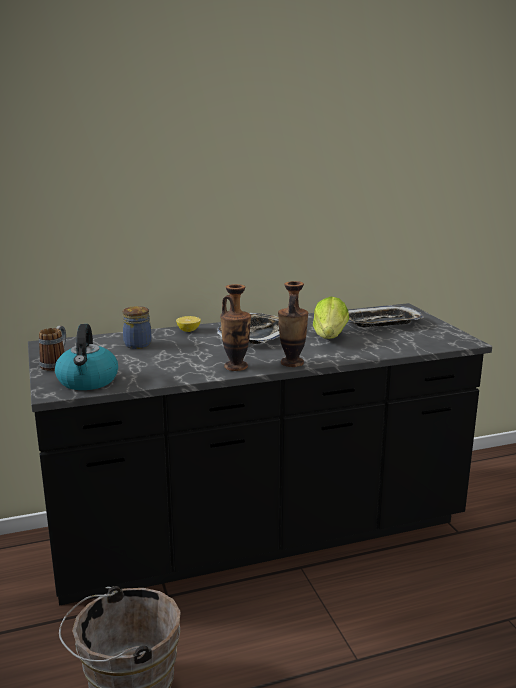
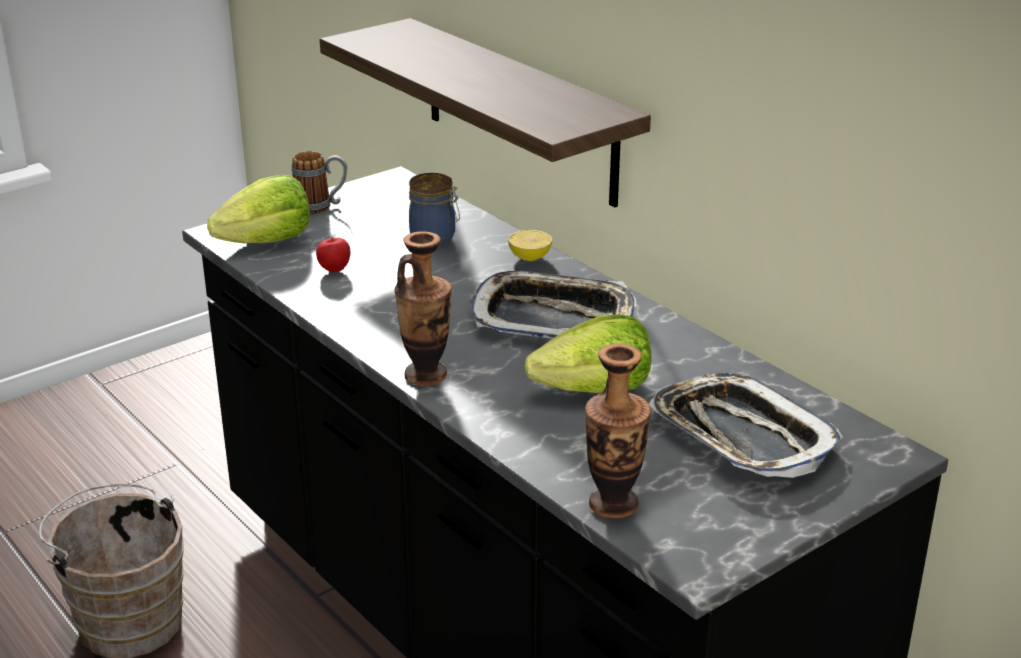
camera: 70 degrees right, 10 degrees up
kettle [55,324,118,390] -> lettuce [207,175,310,243]
vase [220,284,251,371] -> vase moved to [585,344,651,519]
none -> apple [316,237,350,272]
none -> shelf [320,18,651,207]

